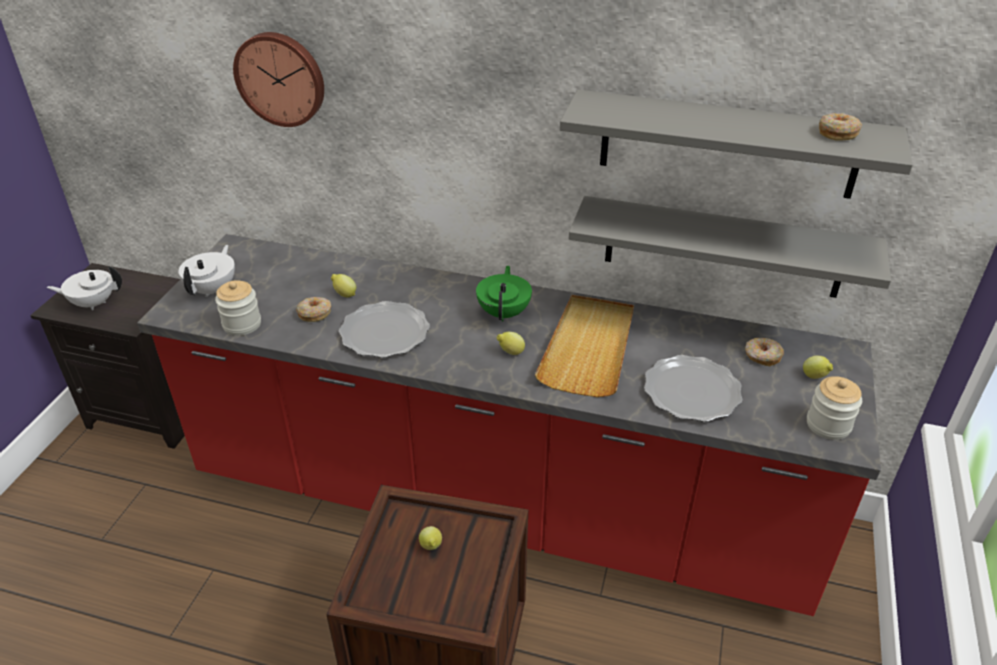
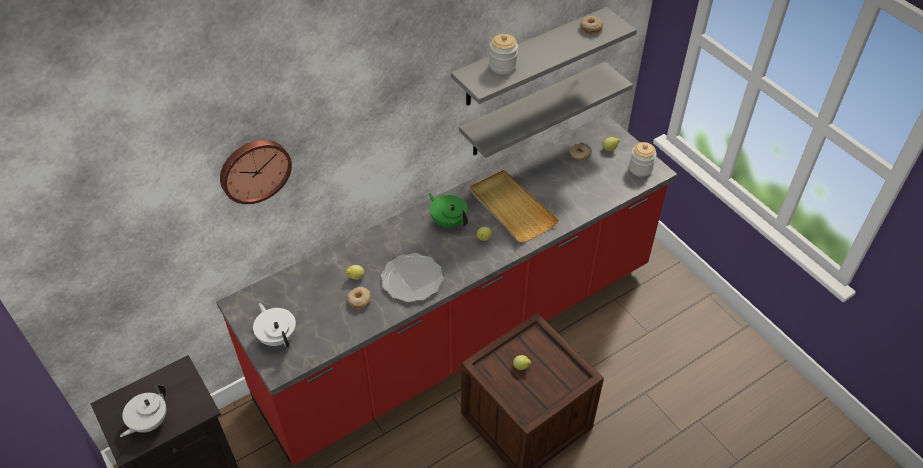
camera: 50 degrees left, 10 degrees up
jar [215,280,261,336] -> jar moved to [489,34,518,74]
plate [644,355,742,422] -> none

